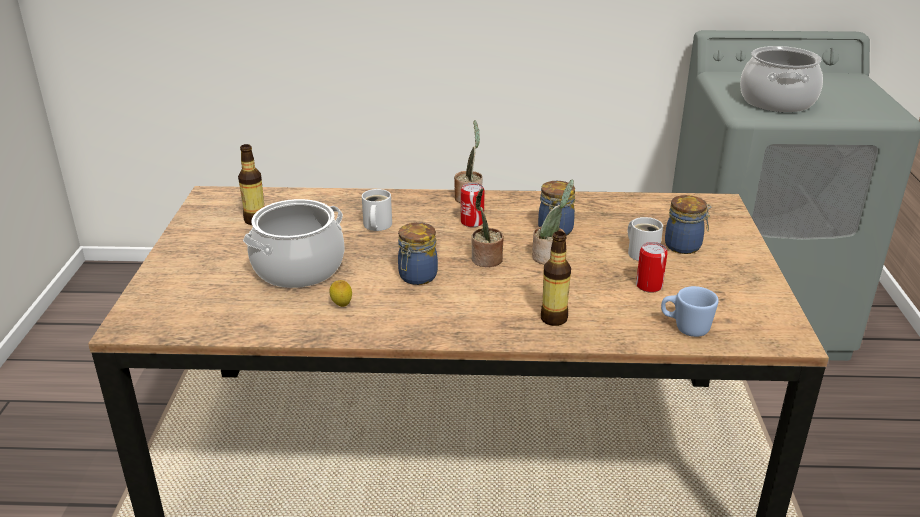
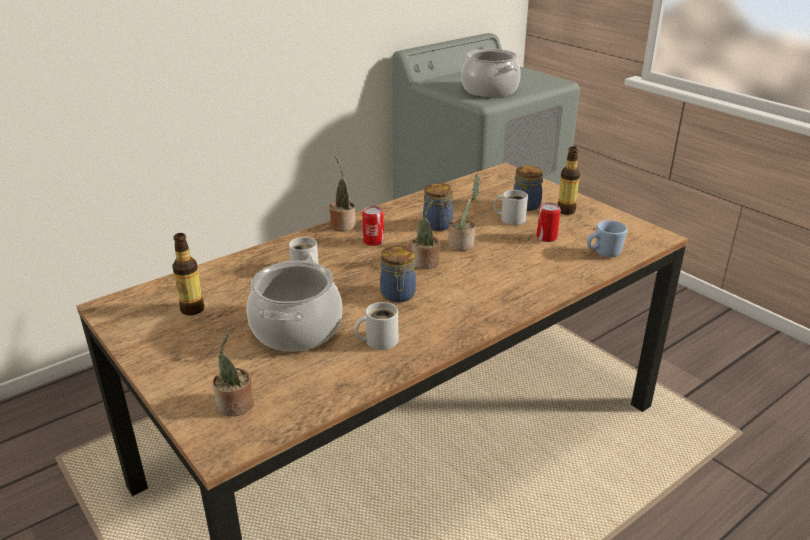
camera: 40 degrees left, 0 degrees up
lemon [330,280,352,307] -> white mug [355,302,398,350]
bottle [541,231,571,326] -> bottle moved to [557,146,580,215]
none -> potted plant [213,333,253,416]

